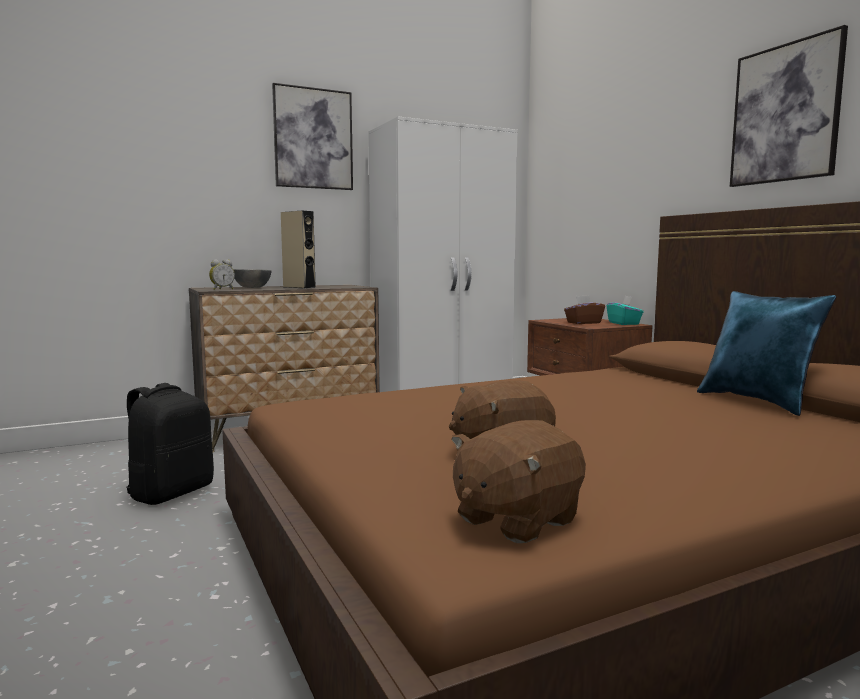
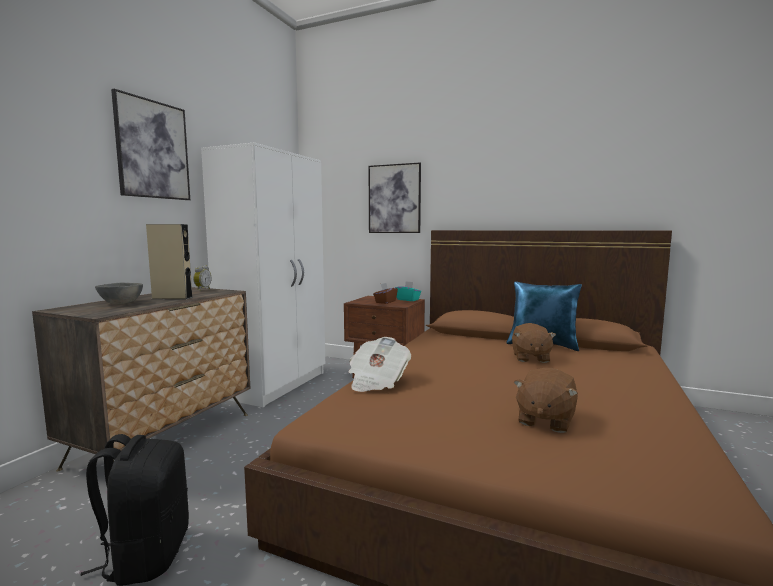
camera: 40 degrees left, 0 degrees up
alarm clock [209,260,235,290] -> alarm clock moved to [193,265,212,291]
brown plush toy [451,420,586,543] -> brown plush toy moved to [512,323,556,363]
picture [730,25,848,187] -> picture moved to [369,163,421,233]
none -> newspaper [349,337,411,392]

